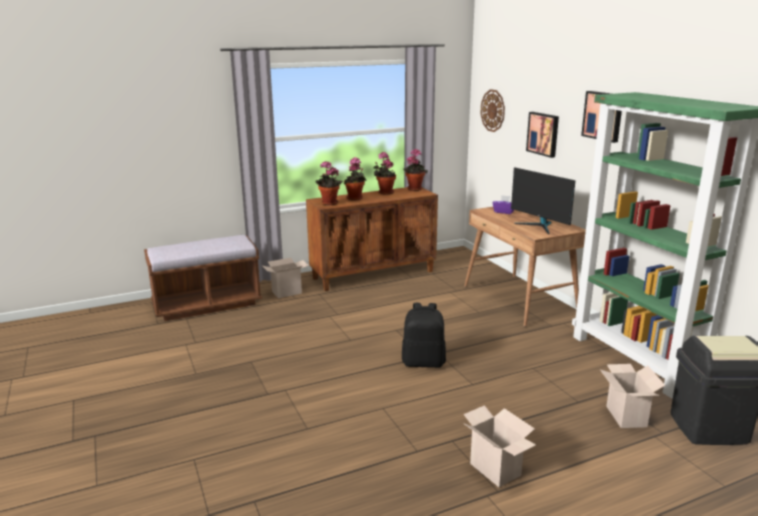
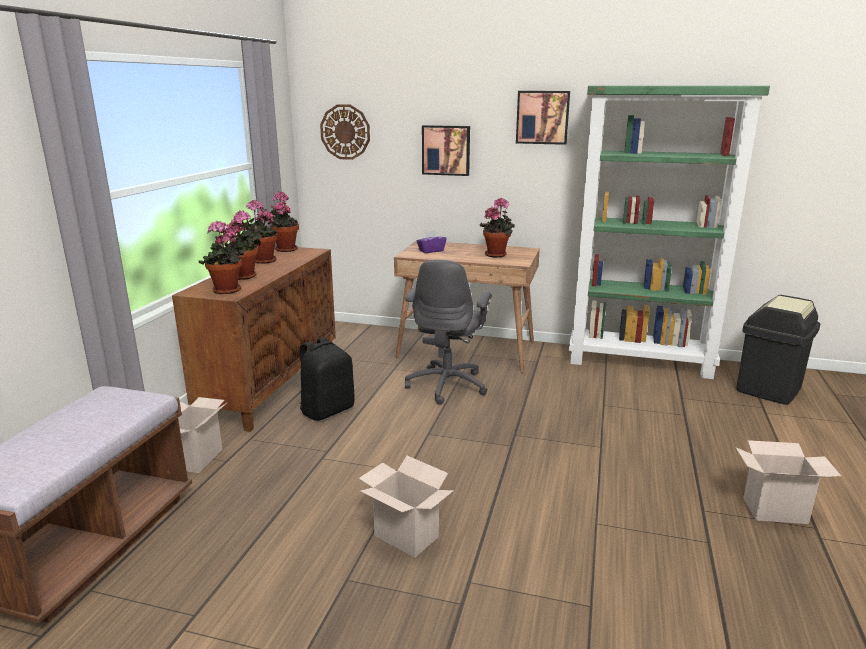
camera: 50 degrees left, 0 degrees up
black backpack [402,303,446,368] -> black backpack moved to [299,337,355,421]
monitor [511,167,576,234] -> potted plant [480,198,515,257]
cardboard box [600,364,665,428] -> cardboard box moved to [359,456,454,558]
none -> grey office chair [405,260,492,405]

